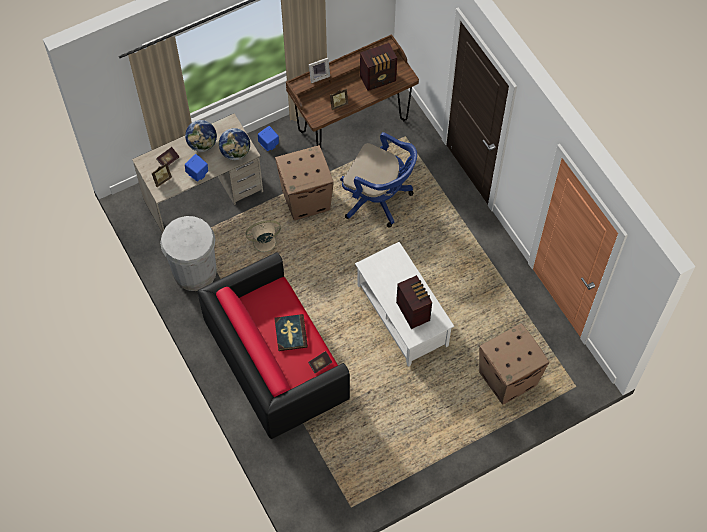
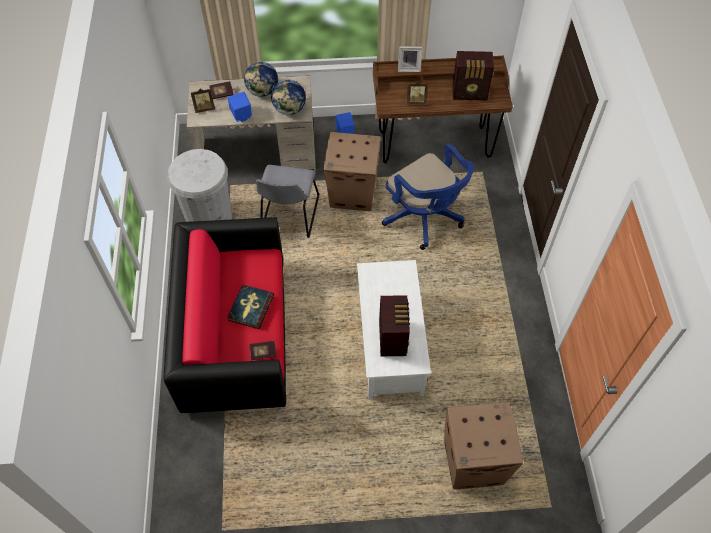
camera: 25 degrees right, 5 degrees down
beige fan [246,220,284,254] -> grey chair [256,165,319,238]

